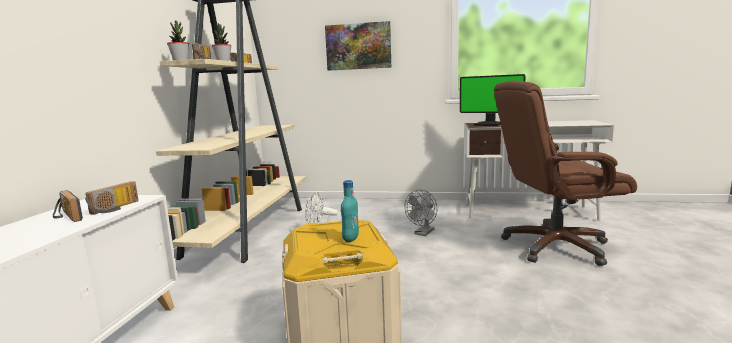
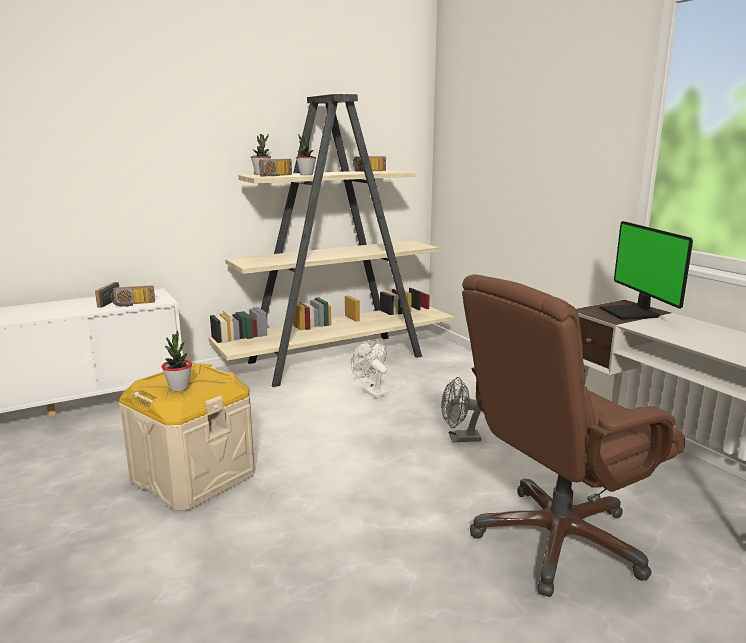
camera: 50 degrees right, 5 degrees up
picture [325,21,391,71] -> none
turquoise bottle [341,180,359,242] -> potted plant [162,330,192,391]
brown office chair [494,80,637,266] -> brown office chair turned 75 degrees counterclockwise [462,274,685,597]

